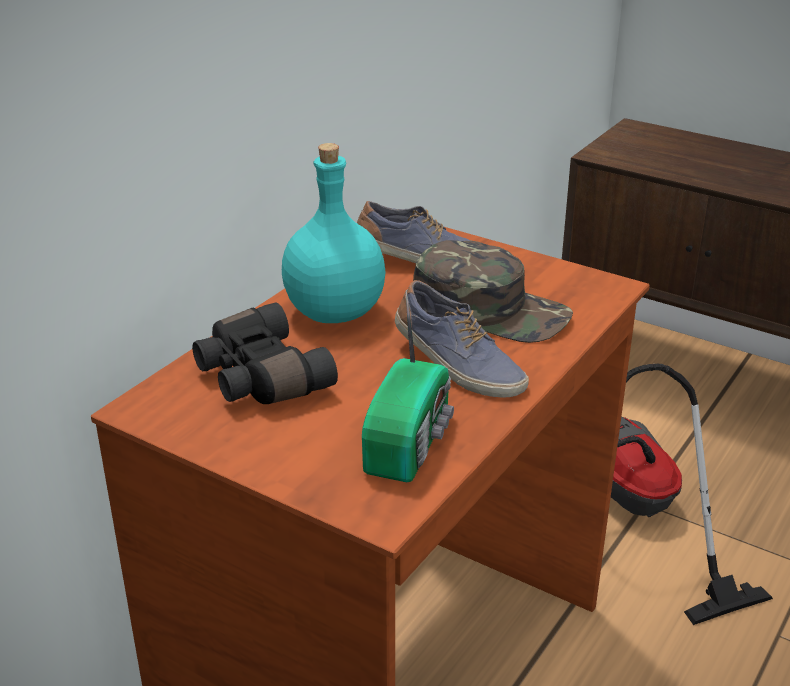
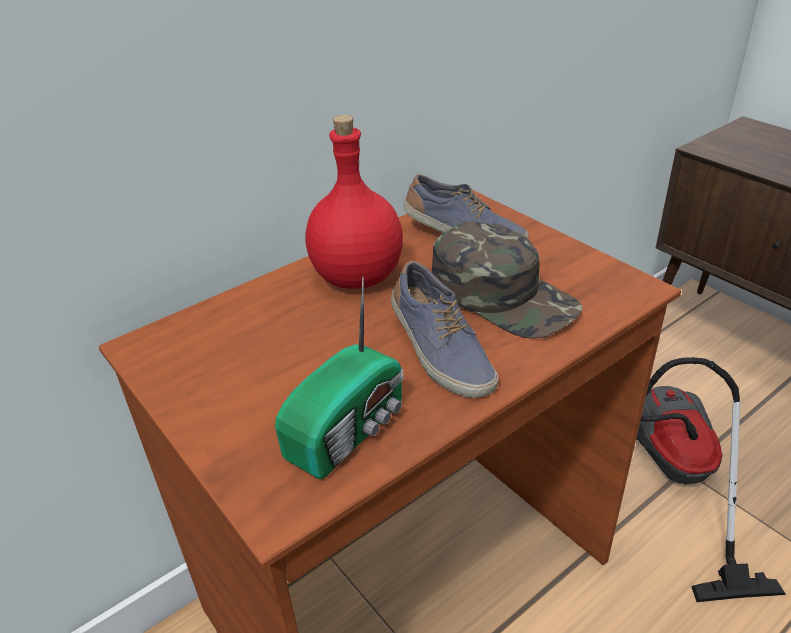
camera: 20 degrees right, 5 degrees up
black binoculars [192,303,338,404] -> none
turquoise bottle [282,143,385,323] -> red bottle [305,115,403,289]

